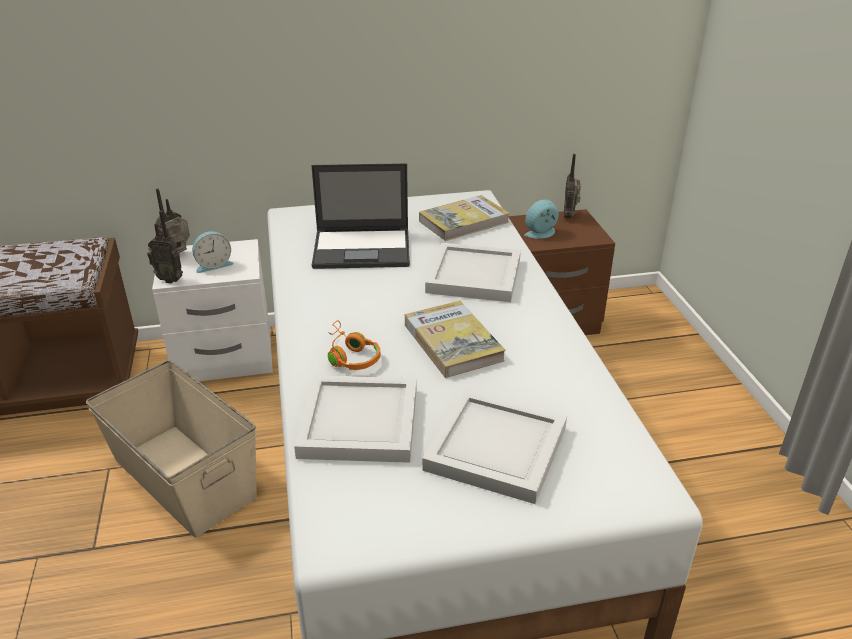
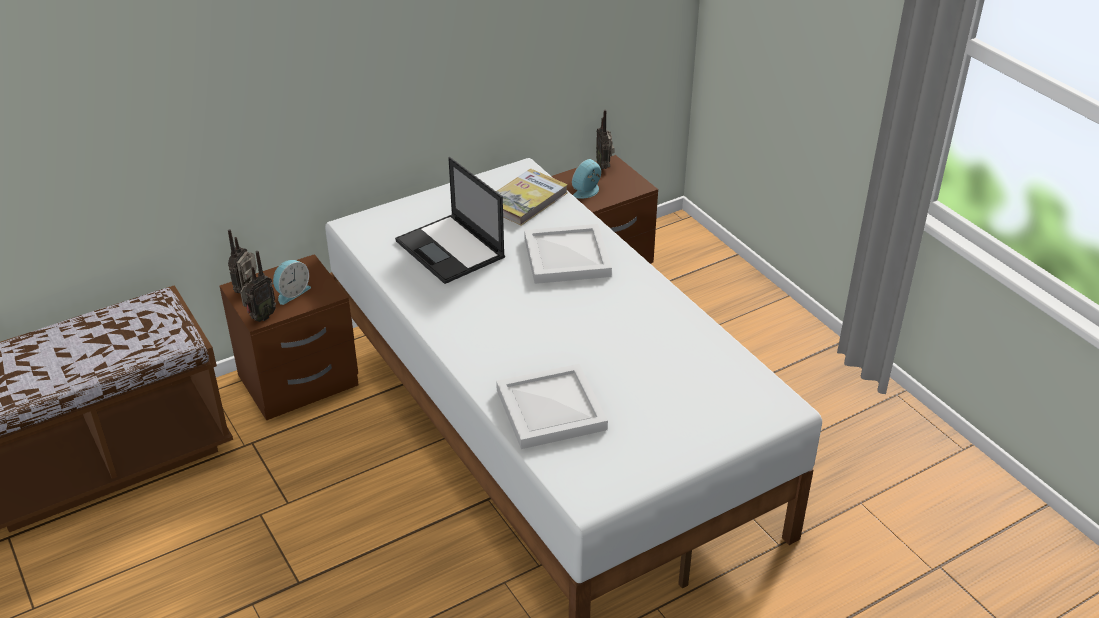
camera: 20 degrees left, 5 degrees up
beige storage box [86,360,257,537] -> none
radio [147,211,183,284] -> radio turned 45 degrees counterclockwise [240,251,276,322]
white nightstand [152,239,273,381] -> brown nightstand [220,254,359,421]
laptop [311,163,410,269] -> laptop turned 75 degrees clockwise [395,157,505,284]
orange headphones [328,320,380,370] -> none
book [405,301,506,378] -> none
white tray [422,390,567,504] -> none

